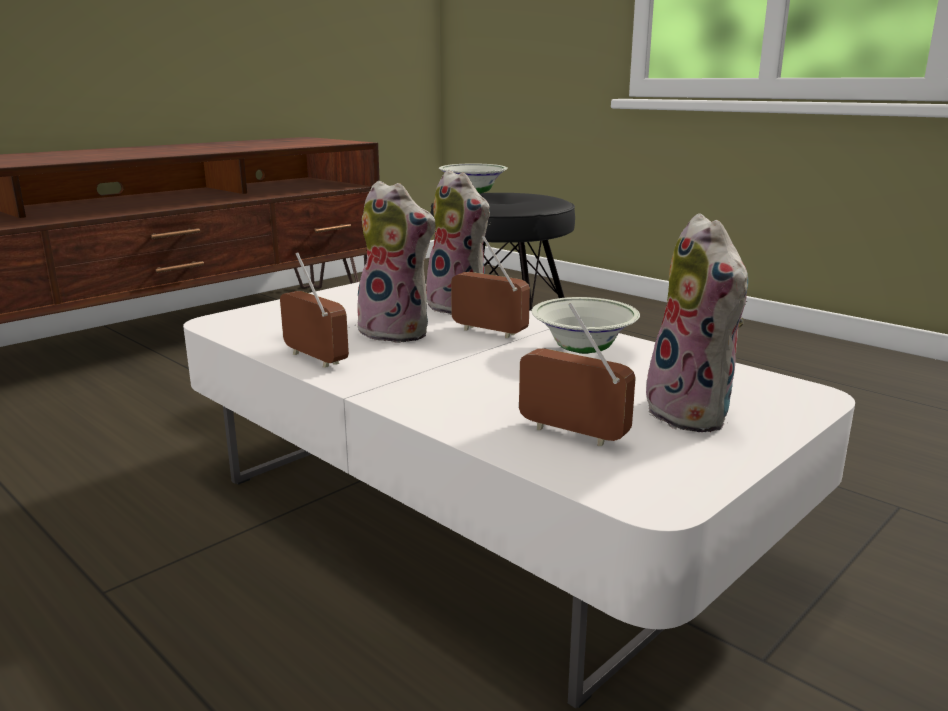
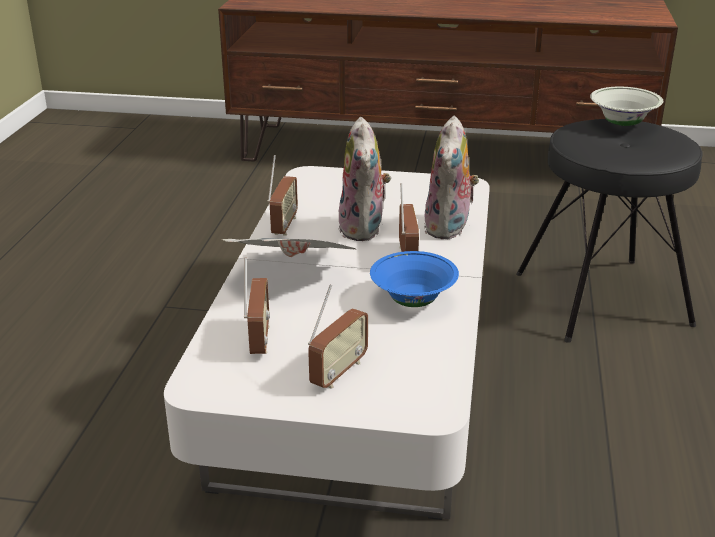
camera: 55 degrees right, 10 degrees up
white bowl [531,297,640,354] -> blue bowl [370,251,459,307]
plush toy [638,213,748,432] -> radio [308,285,368,389]
none -> newspaper [222,238,357,257]

